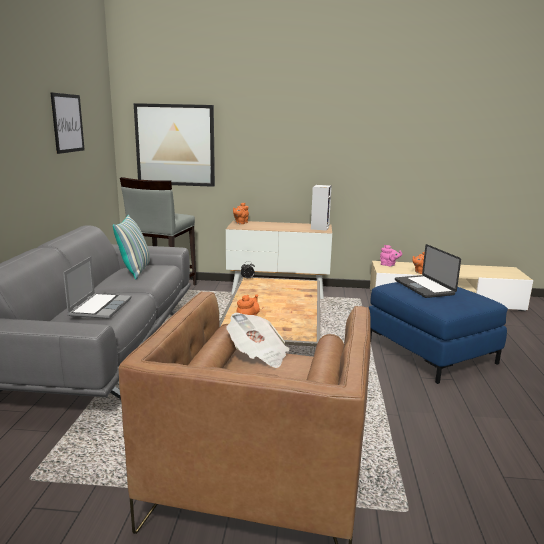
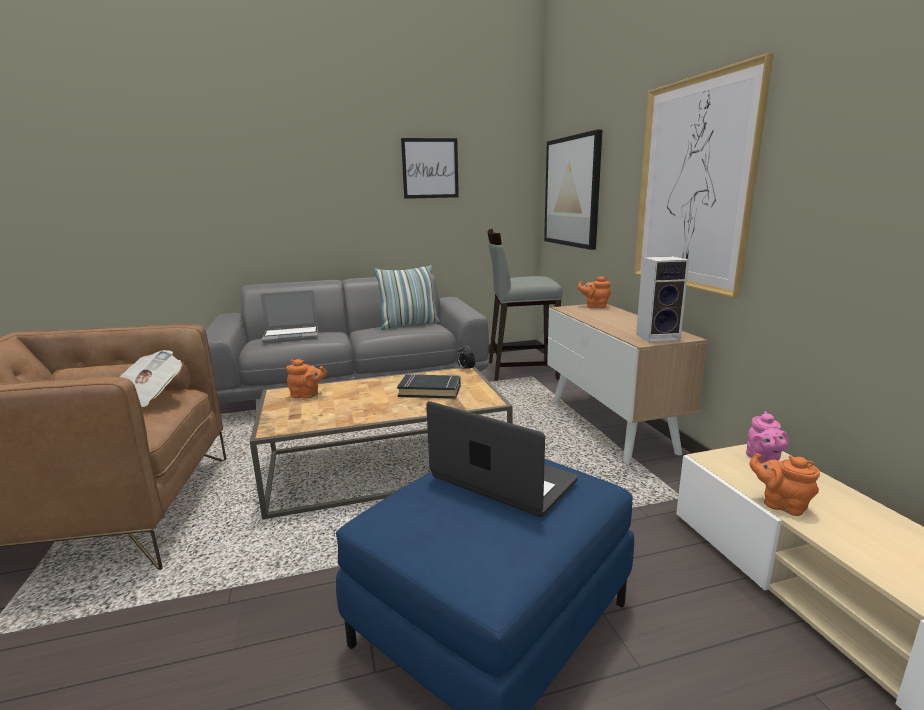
camera: 70 degrees right, 0 degrees up
laptop [395,244,461,298] -> laptop turned 75 degrees clockwise [426,401,578,517]
none -> black book [397,374,461,399]
none -> picture [634,53,774,298]

